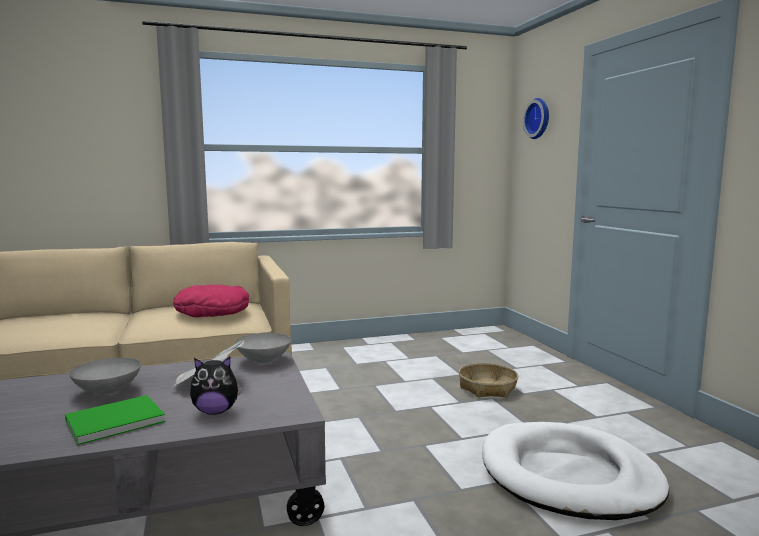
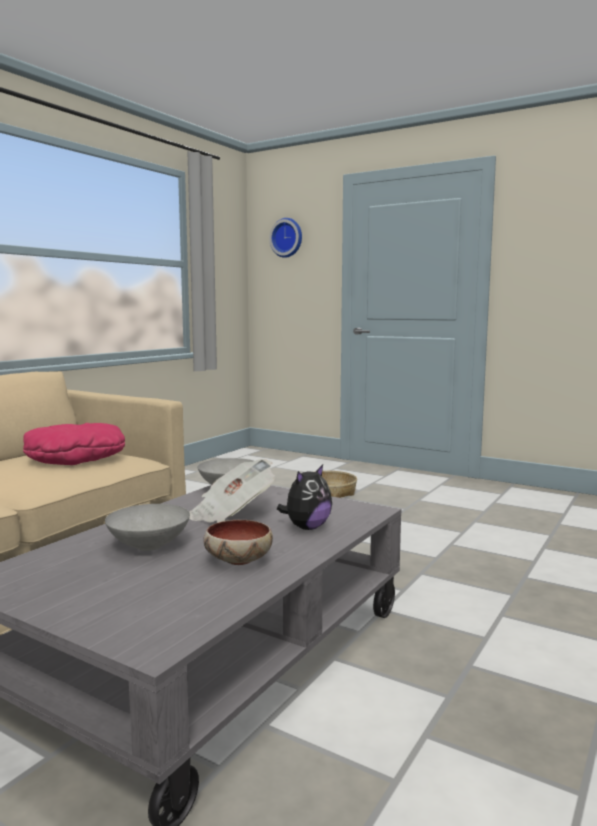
camera: 40 degrees left, 0 degrees up
green book [65,395,165,445] -> bowl [203,520,273,565]
white dog bed [483,422,669,520] -> none

